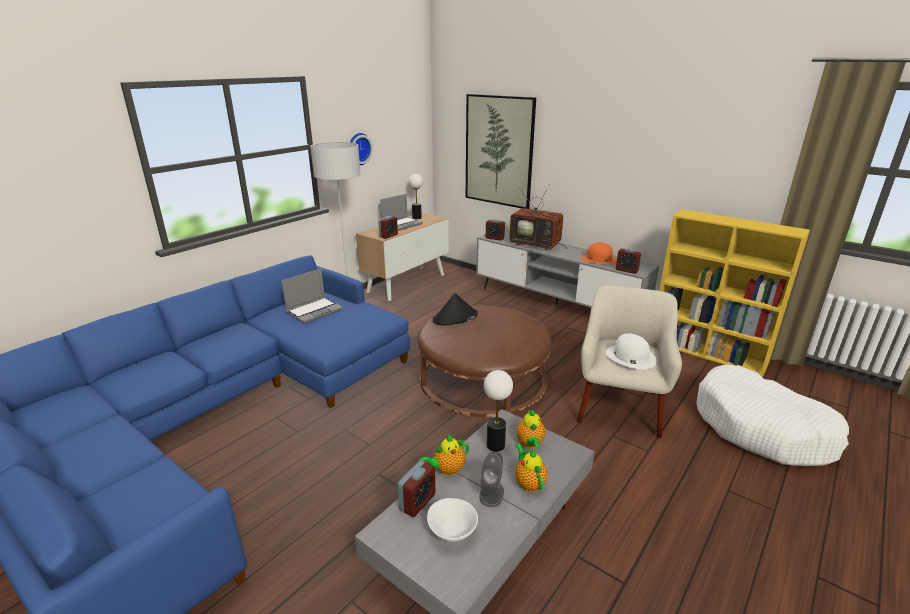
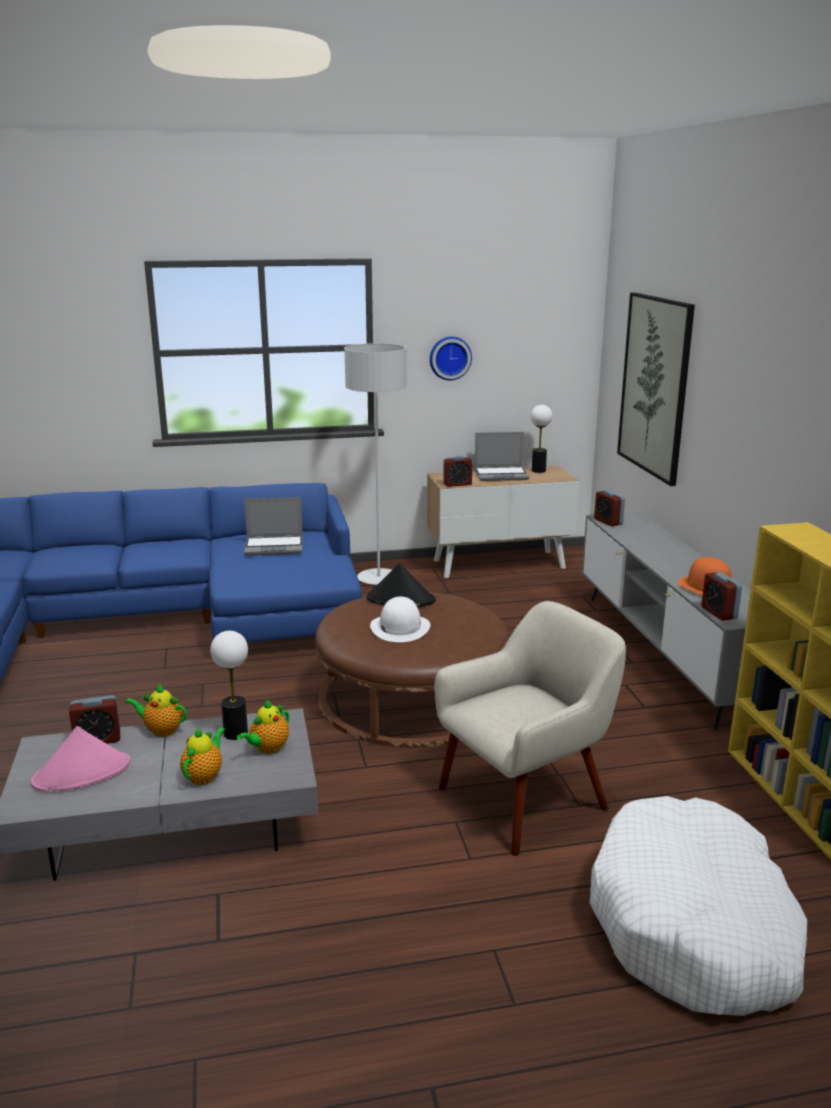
camera: 40 degrees right, 5 degrees down
white bowl [427,498,478,542] -> pink hat [31,726,131,792]
grey speaker [479,452,504,507] -> none
television [509,185,567,250] -> none
white hat [606,333,657,370] -> white hat moved to [370,597,430,642]

